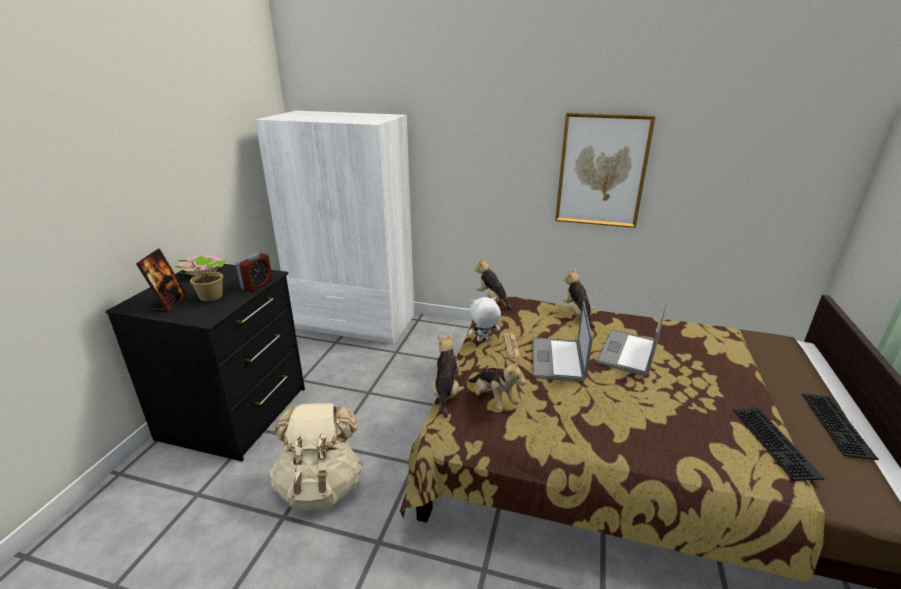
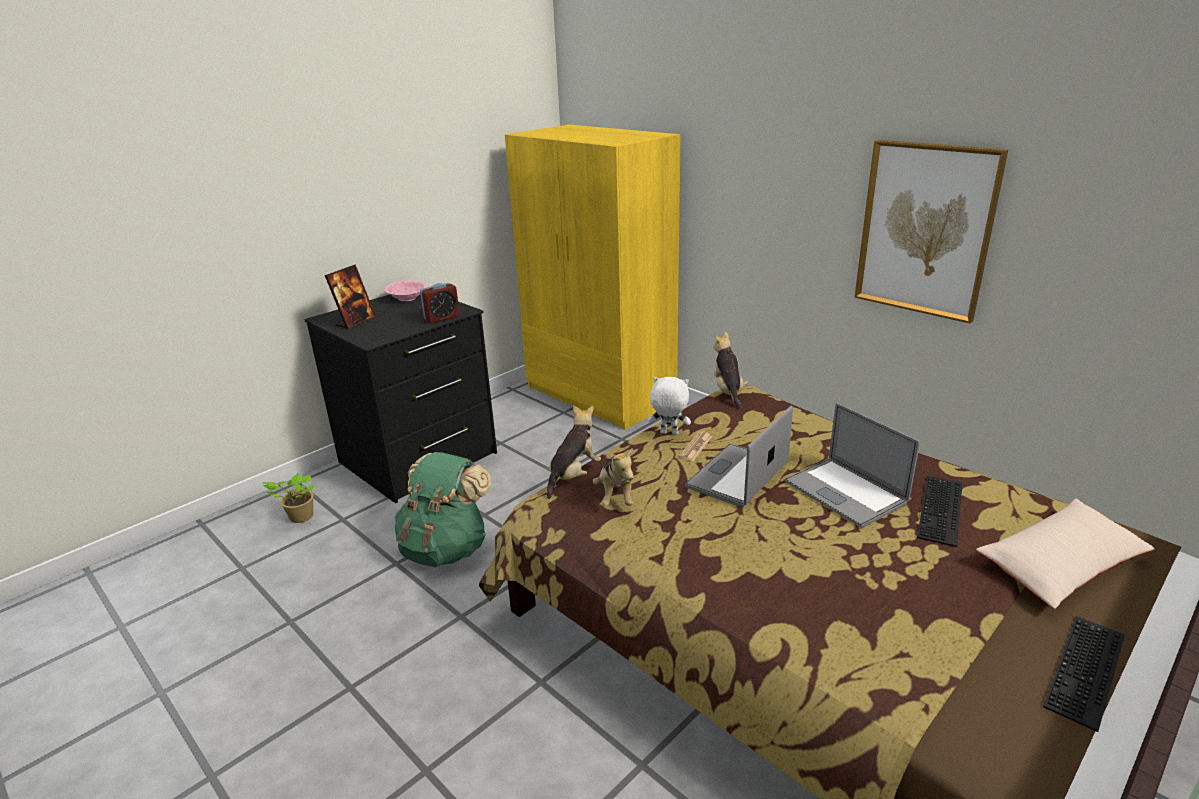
camera: 30 degrees right, 0 degrees up
potted plant [175,256,226,302] -> potted plant moved to [262,473,314,523]
white wardrobe [255,111,414,345] -> yellow wardrobe [505,125,681,430]
beige backpack [270,403,363,510] -> green backpack [395,452,492,567]
plush toy [564,268,595,329] -> none
laptop [596,301,667,376] -> laptop turned 90 degrees counterclockwise [784,403,920,528]
keyboard [733,408,824,481] -> keyboard moved to [917,476,963,547]
none -> beige pillow [976,498,1155,609]

